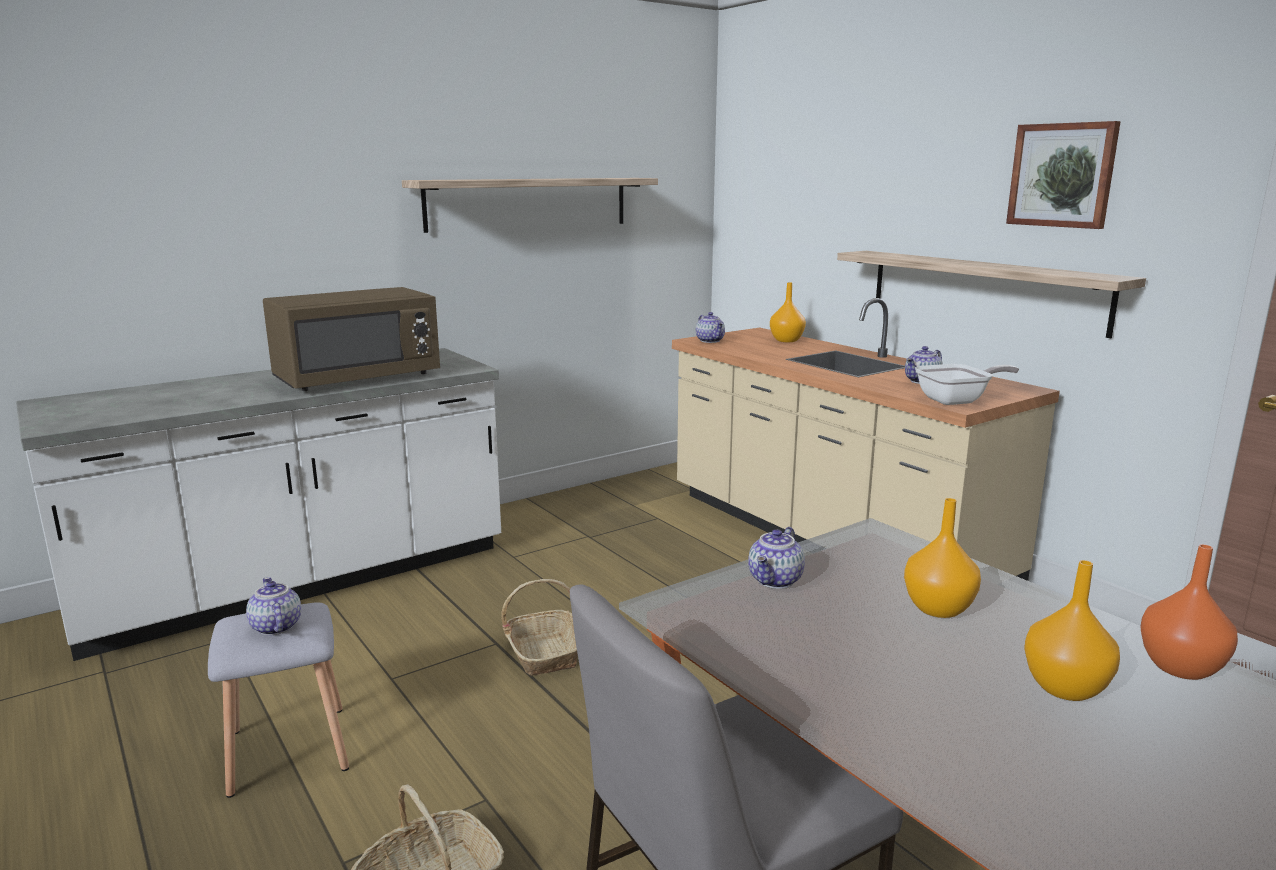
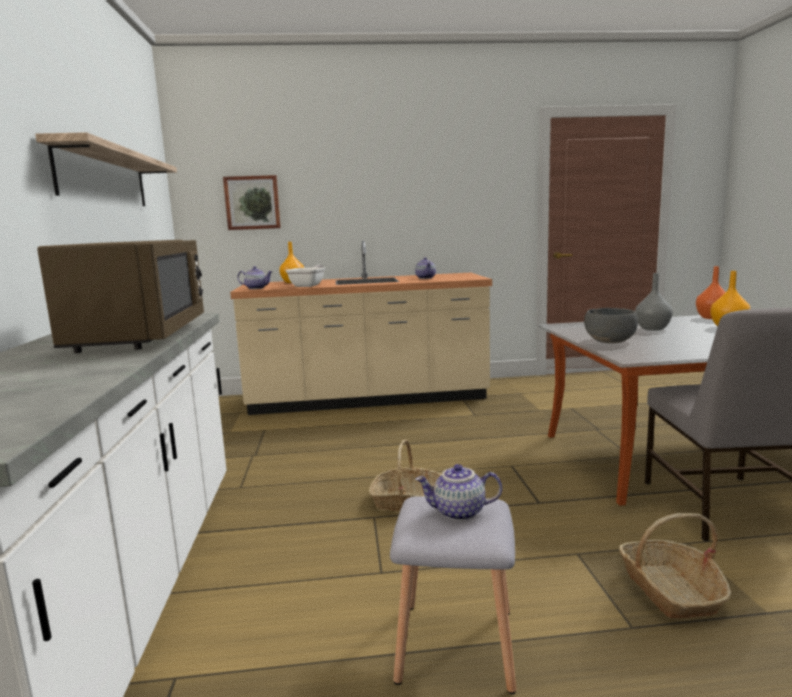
camera: 60 degrees left, 5 degrees down
teapot [748,527,805,589] -> grey bowl [584,308,638,343]
shelf [837,251,1146,338] -> none
orange vase [904,498,981,618] -> grey vase [635,273,673,331]
frying pan [915,364,1019,405] -> frying pan moved to [285,265,326,287]
picture [1006,121,1121,229] -> picture moved to [223,175,281,230]

